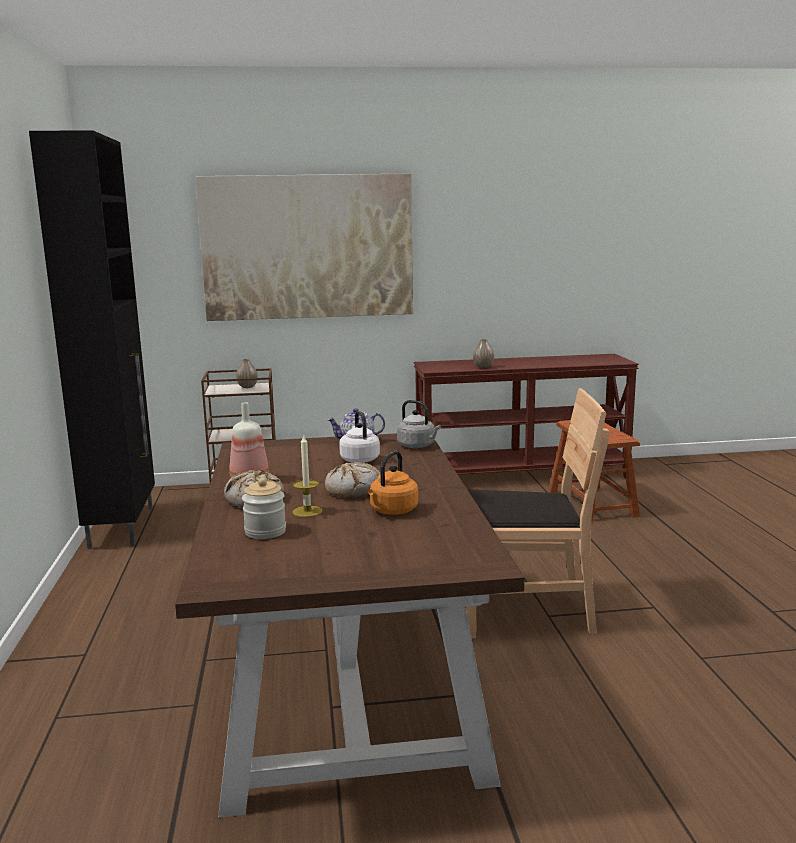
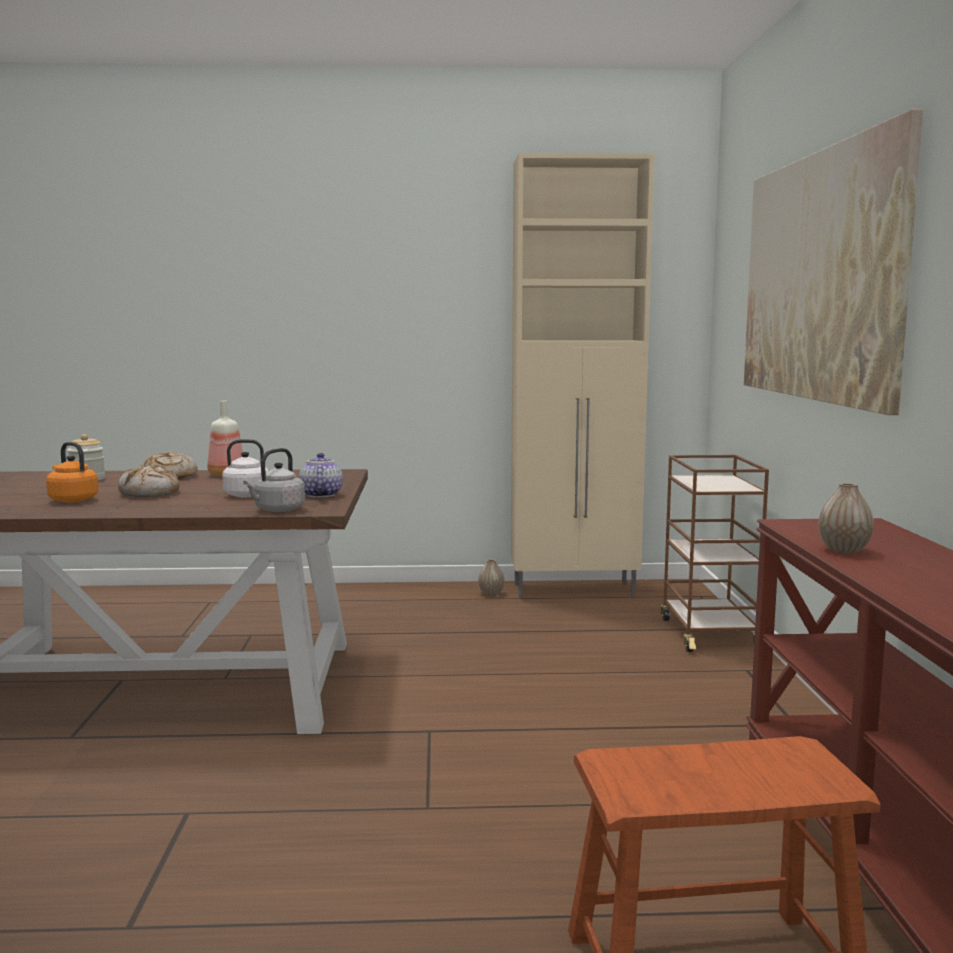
camera: 95 degrees right, 5 degrees down
black cabinet [29,130,155,549] -> beige cabinet [511,153,655,598]
vase [236,359,258,388] -> vase moved to [478,559,505,596]
candle [293,436,322,517] -> none
brown chair [466,388,609,638] -> none

